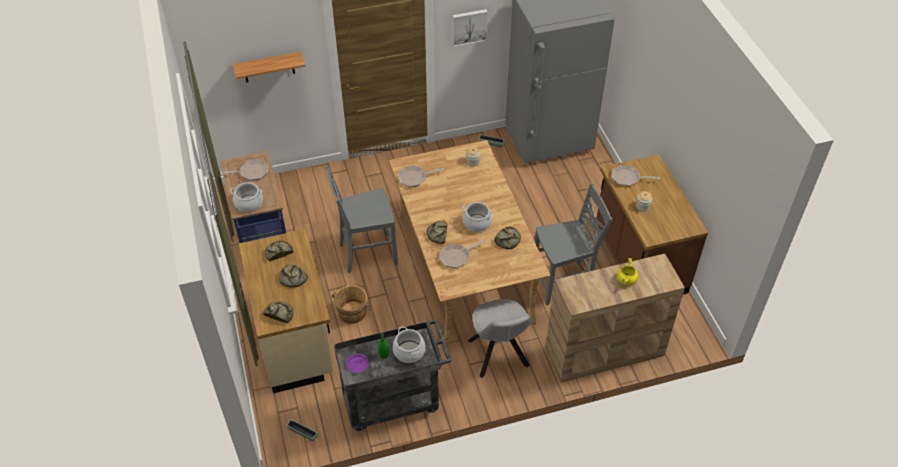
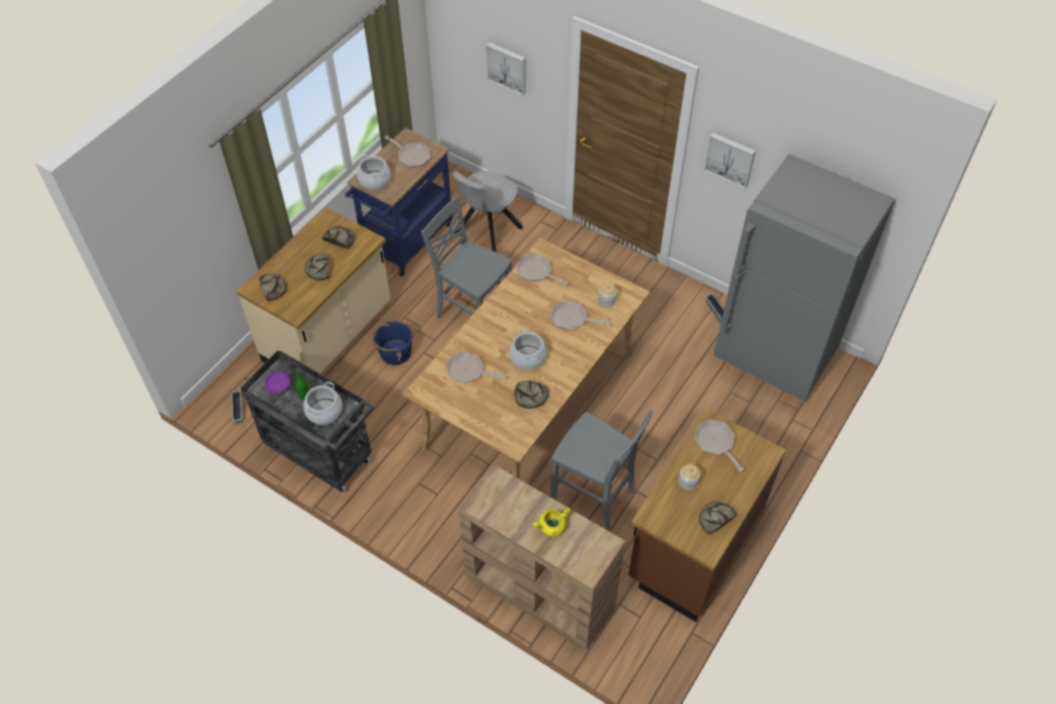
camera: 50 degrees right, 5 degrees up
shelf [233,52,305,83] -> picture [486,42,526,95]
brown bucket [331,286,371,324] -> blue bucket [371,320,412,365]
bread [426,221,448,244] -> bread moved to [699,501,736,535]
grey chair [468,299,530,378] -> grey chair moved to [453,171,523,252]
none -> frying pan [550,300,610,330]

